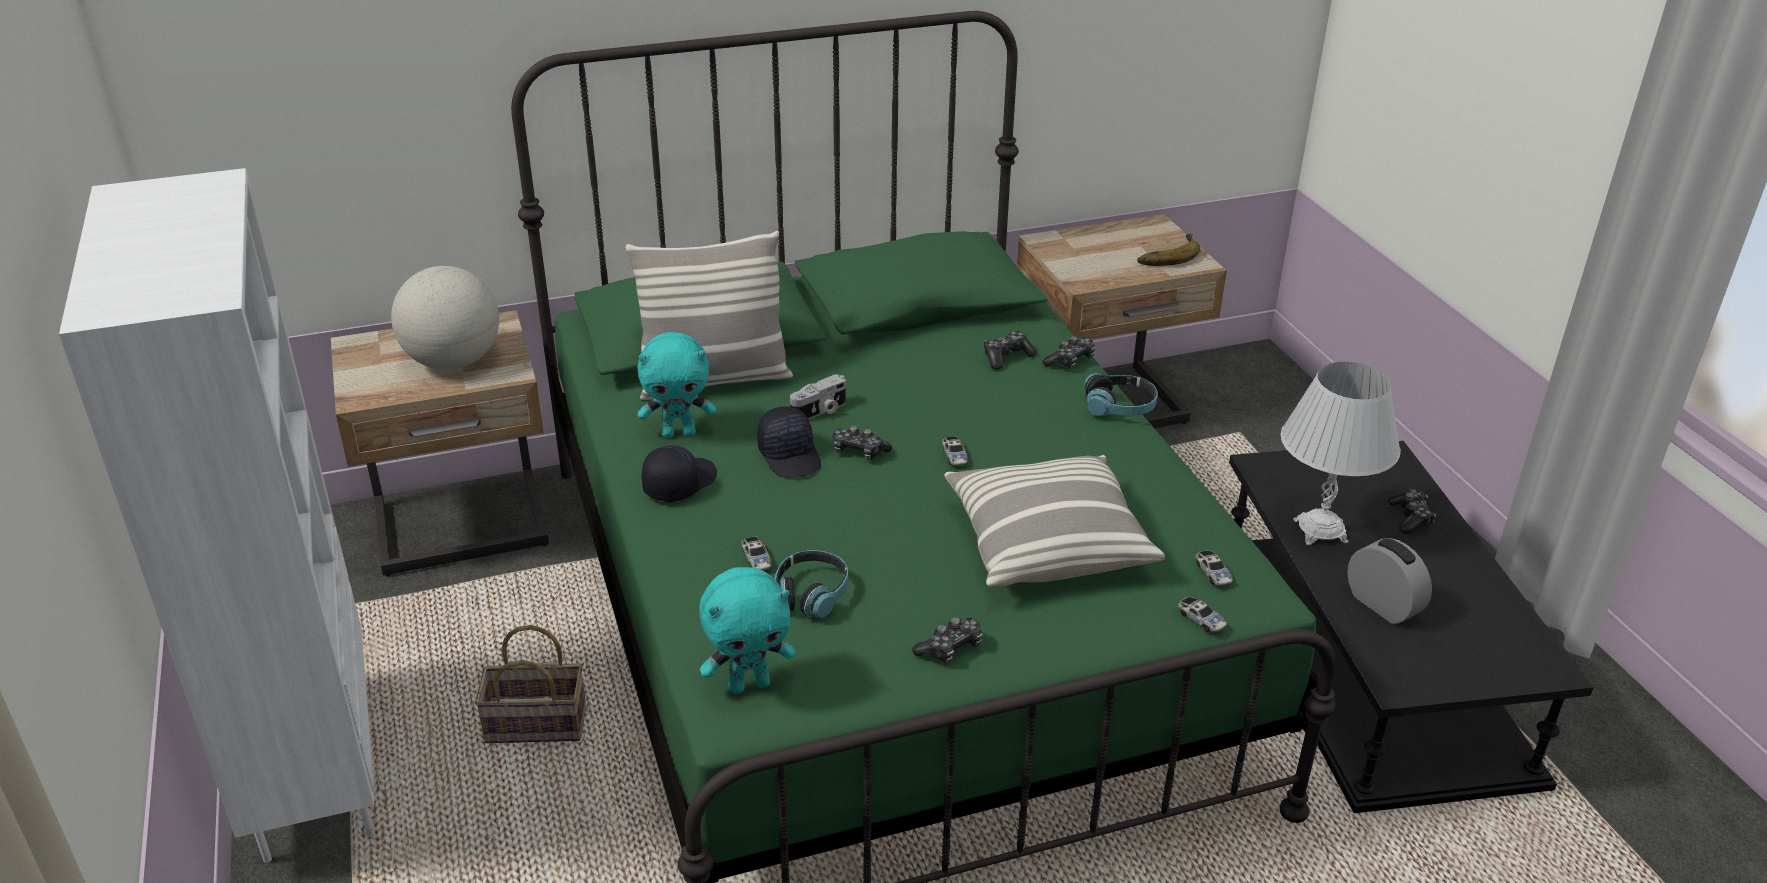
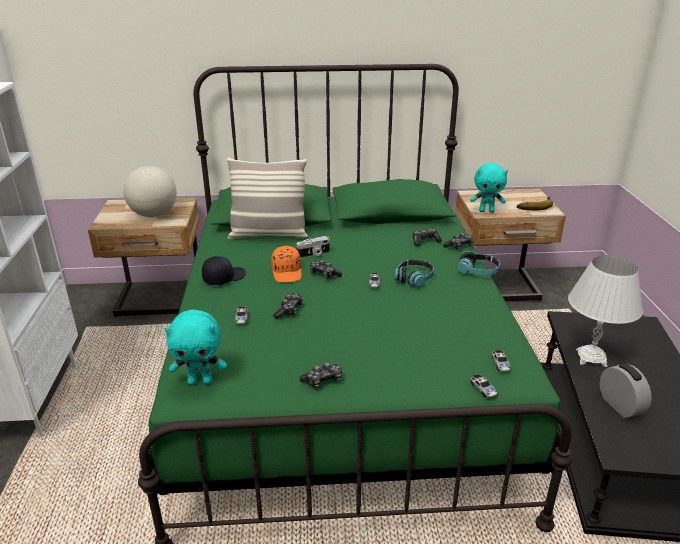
camera: 15 degrees right, 5 degrees down
basket [475,625,586,743] -> none
turquoise plush toy [638,332,716,438] -> turquoise plush toy moved to [470,163,508,213]
black cap [757,407,821,478] -> orange cap [271,246,302,282]
headphones [774,550,848,618] -> headphones moved to [395,259,434,287]
pillow [944,455,1165,587] -> none
game controller [1388,489,1436,534] -> game controller moved to [273,293,303,319]

